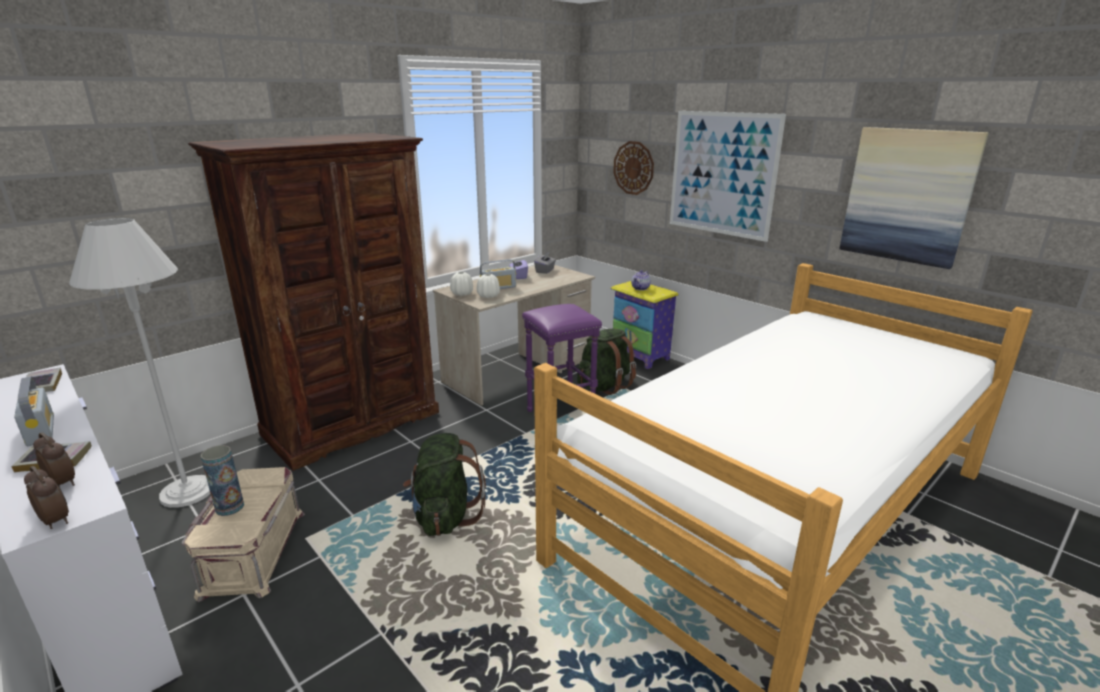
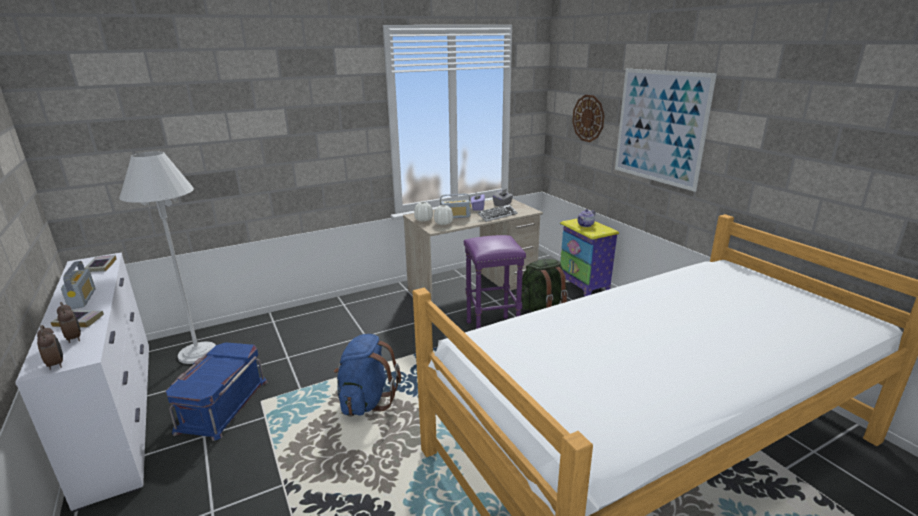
camera: 15 degrees right, 0 degrees up
beige storage box [182,467,305,602] -> blue storage box [165,342,268,441]
brown wardrobe [188,133,439,471] -> none
vase [201,445,244,516] -> none
green backpack [403,433,486,536] -> blue backpack [334,334,401,416]
picture [839,127,988,269] -> none
none -> keyboard [478,205,518,222]

